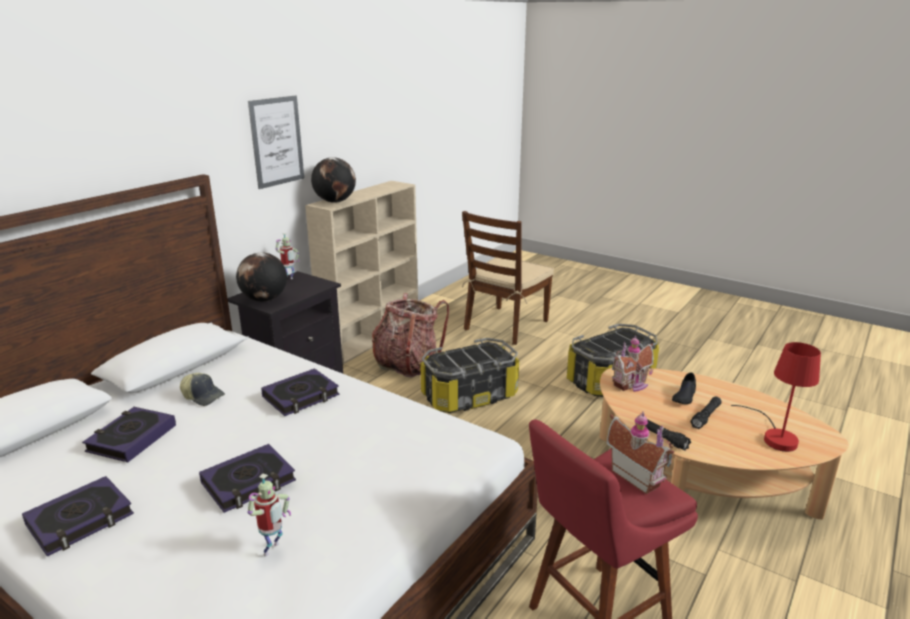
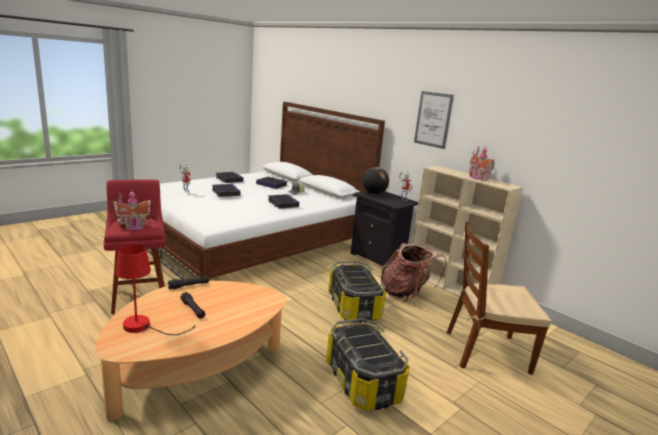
camera: 100 degrees right, 5 degrees down
globe [311,157,356,203] -> none
brown chair [462,211,554,345] -> brown chair turned 45 degrees counterclockwise [447,222,551,374]
toy house [612,335,654,392] -> toy house moved to [469,146,495,180]
black shoe [672,372,696,404] -> none

